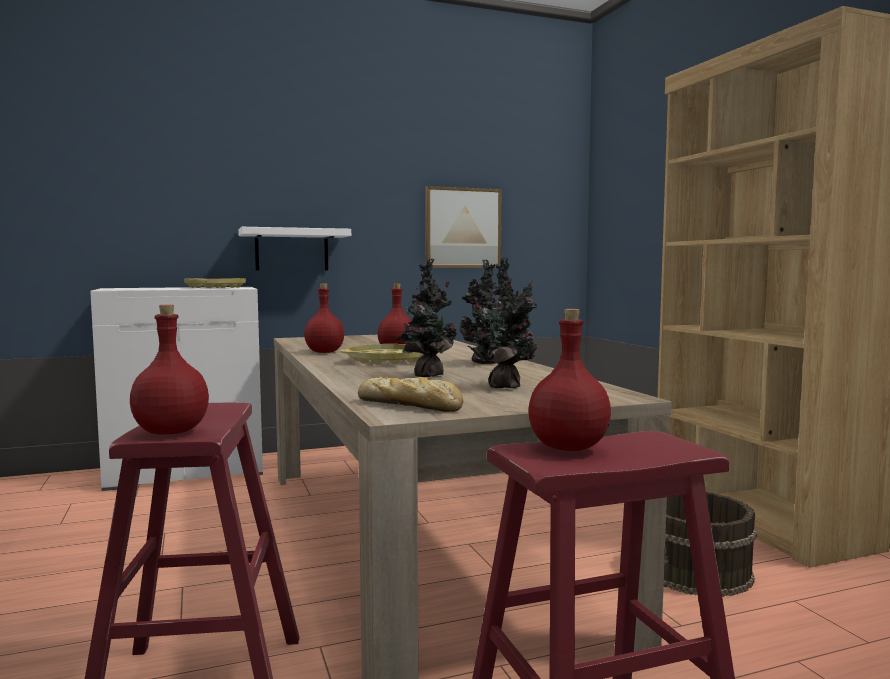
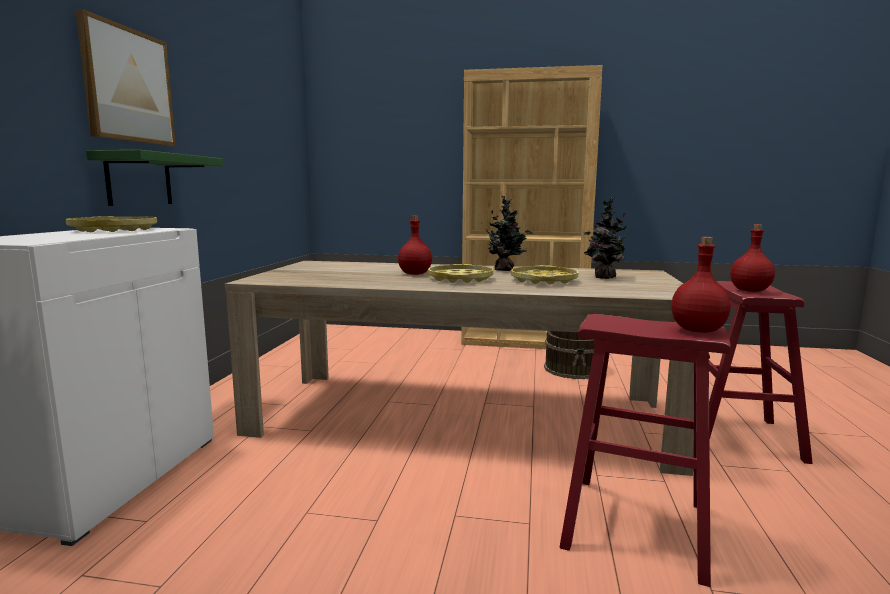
camera: 60 degrees left, 5 degrees up
white shelf [238,227,351,271] -> green shelf [86,150,223,206]
red bottle [304,283,344,353] -> none
bread [358,377,464,412] -> none
potted plant [395,258,457,377] -> yellow tray [511,265,578,285]
picture [425,186,501,268] -> picture moved to [75,9,176,146]

